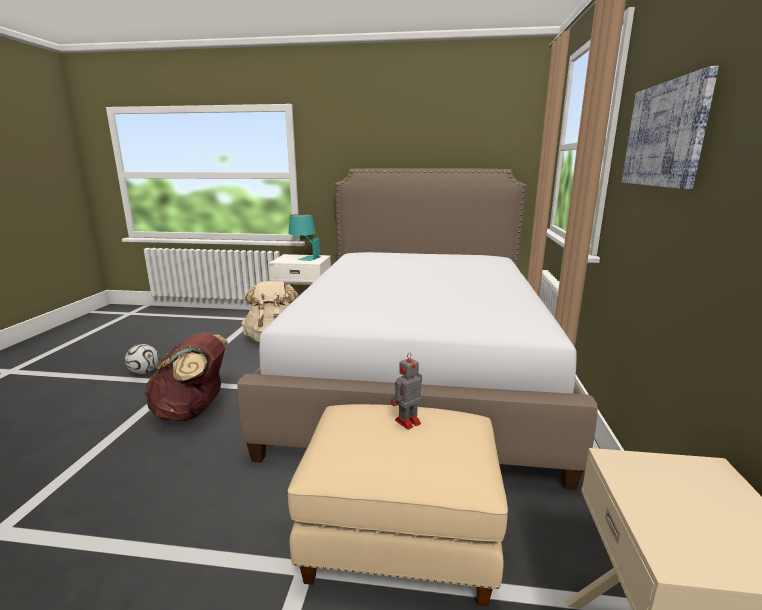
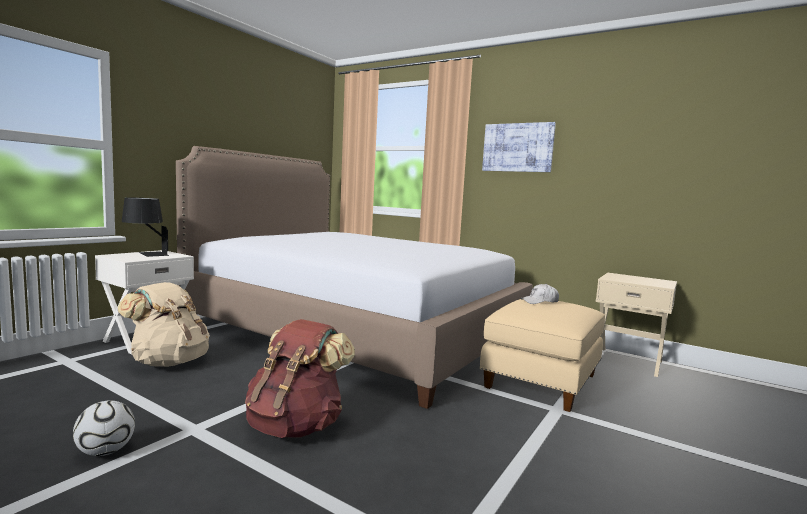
camera: 65 degrees left, 10 degrees down
turquoise table lamp [288,214,322,261] -> black table lamp [122,198,169,257]
toy robot [391,352,422,430] -> white cap [520,284,559,304]

